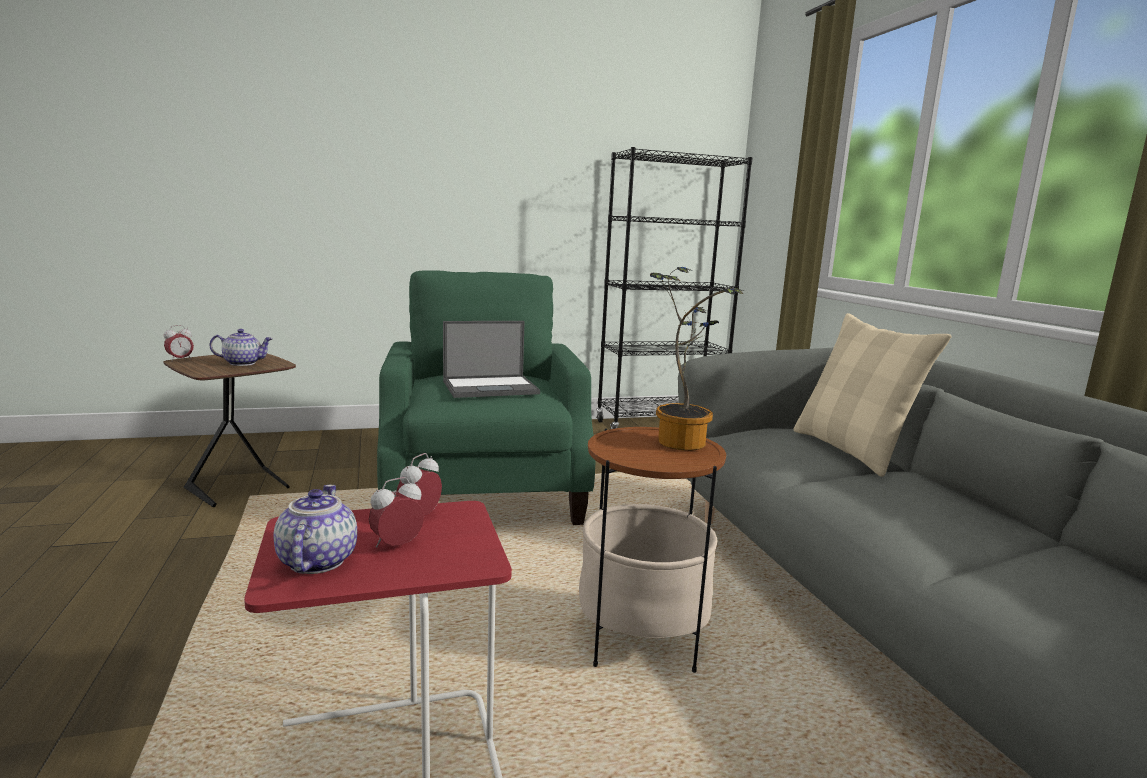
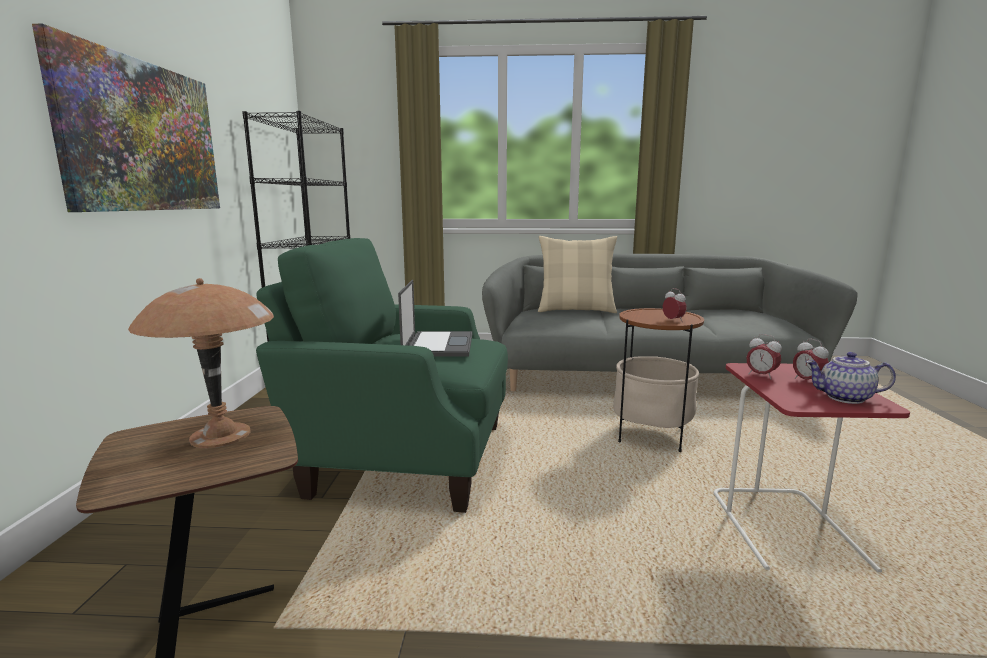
camera: 70 degrees left, 0 degrees up
alarm clock [164,325,194,361] -> alarm clock moved to [663,288,687,322]
teapot [210,329,273,366] -> brown table lamp [128,278,274,448]
potted plant [650,266,744,451] -> none
none -> picture [32,24,220,212]

